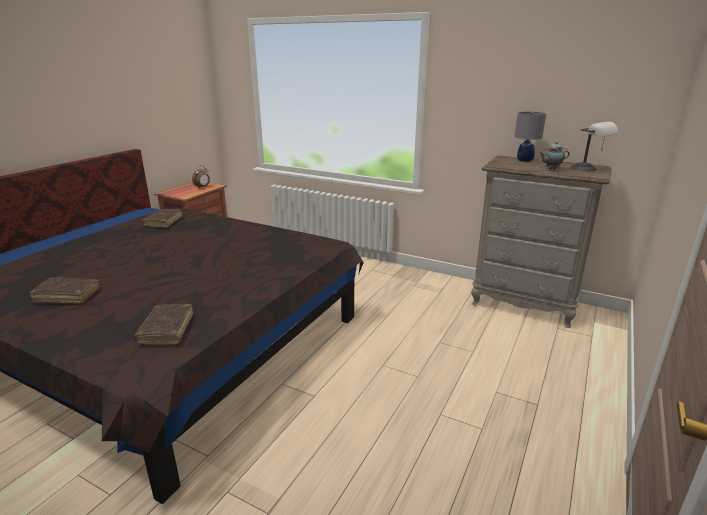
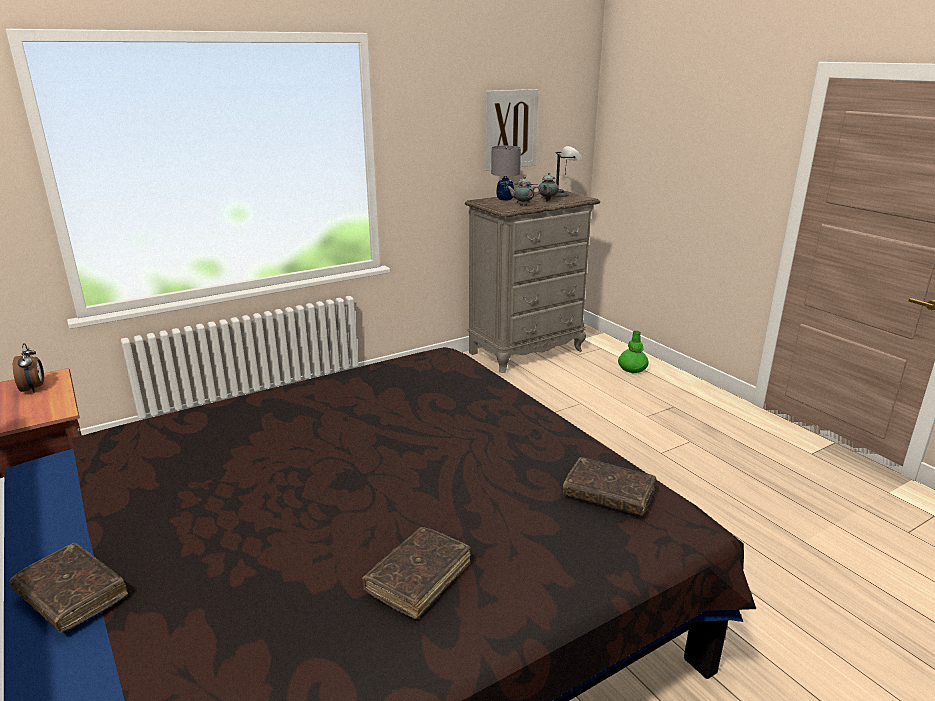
camera: 60 degrees left, 0 degrees up
brown book [142,209,182,228] -> brown book moved to [9,543,128,633]
none -> picture [485,89,539,171]
none -> teapot [506,176,541,206]
none -> green vase [618,331,649,373]

